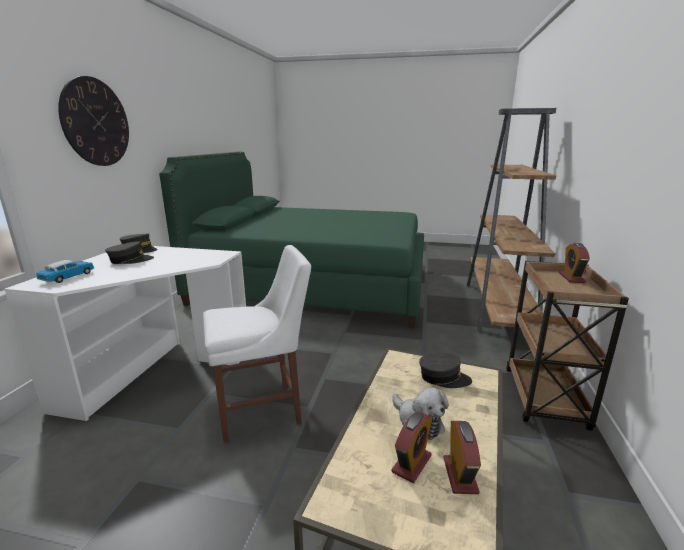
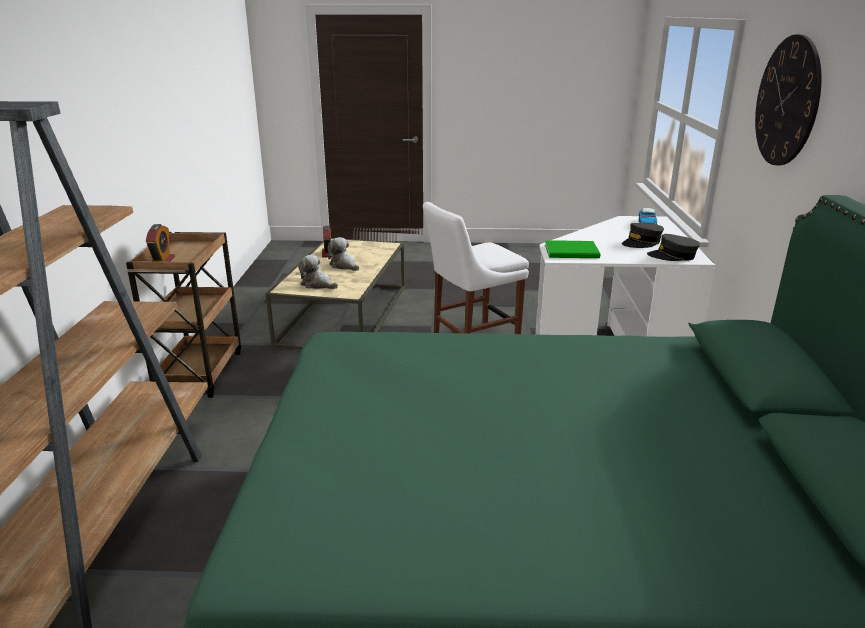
camera: 170 degrees right, 5 degrees up
alarm clock [392,412,432,483] -> none
grey cap [419,353,472,388] -> plush toy [298,255,338,289]
none -> green book [545,240,600,258]

